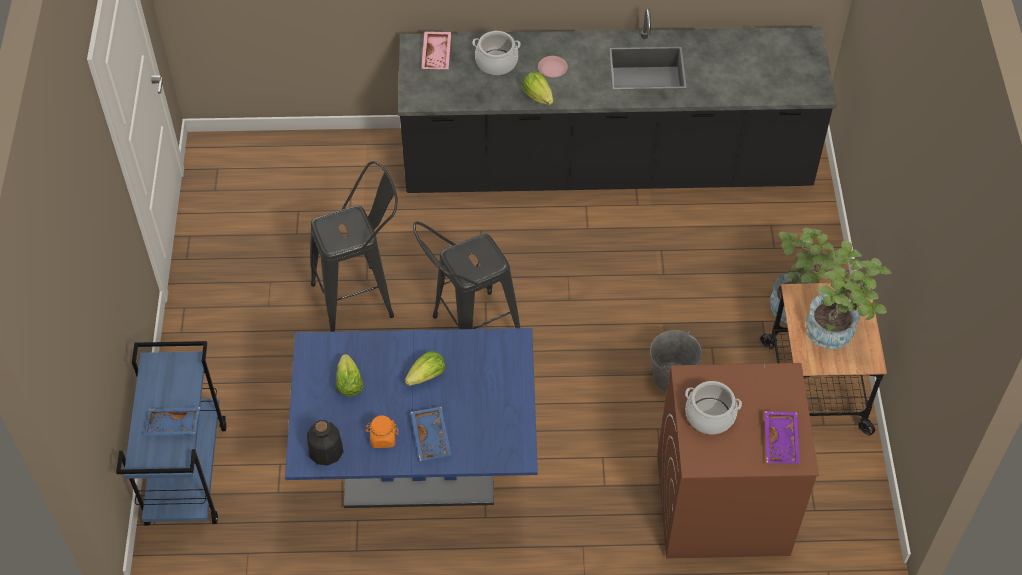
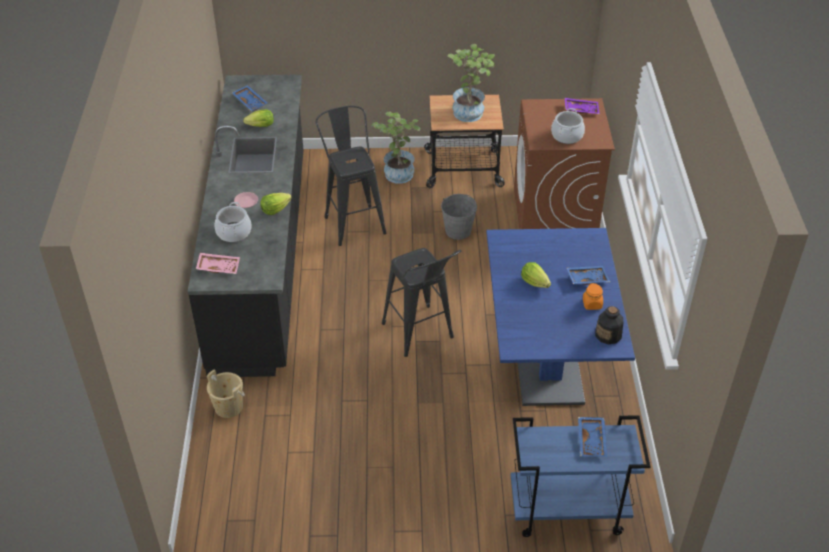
camera: 90 degrees left, 10 degrees down
black stool [311,161,398,332] -> black stool moved to [316,106,386,246]
lettuce [336,354,363,397] -> lettuce moved to [243,109,274,127]
none -> beige bucket [207,369,245,418]
none -> blue tray [232,85,267,111]

